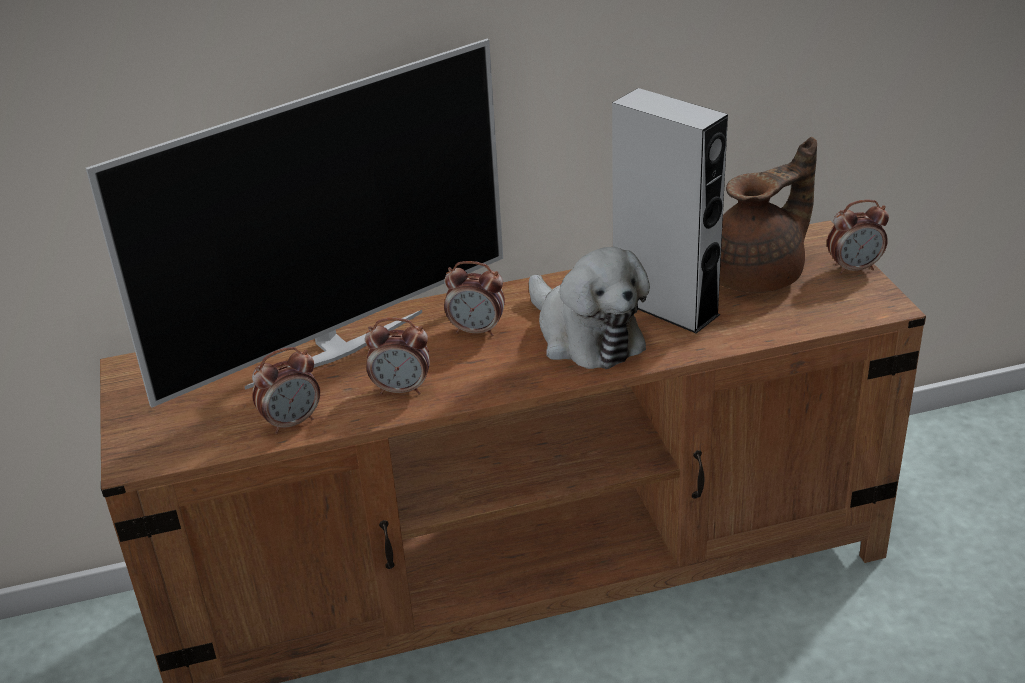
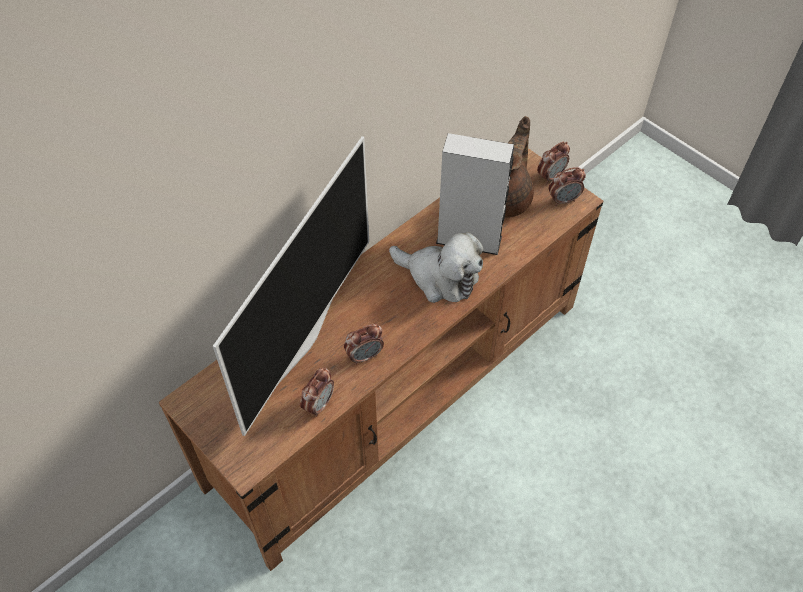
camera: 30 degrees left, 20 degrees up
alarm clock [444,261,505,337] -> alarm clock moved to [549,167,586,206]

